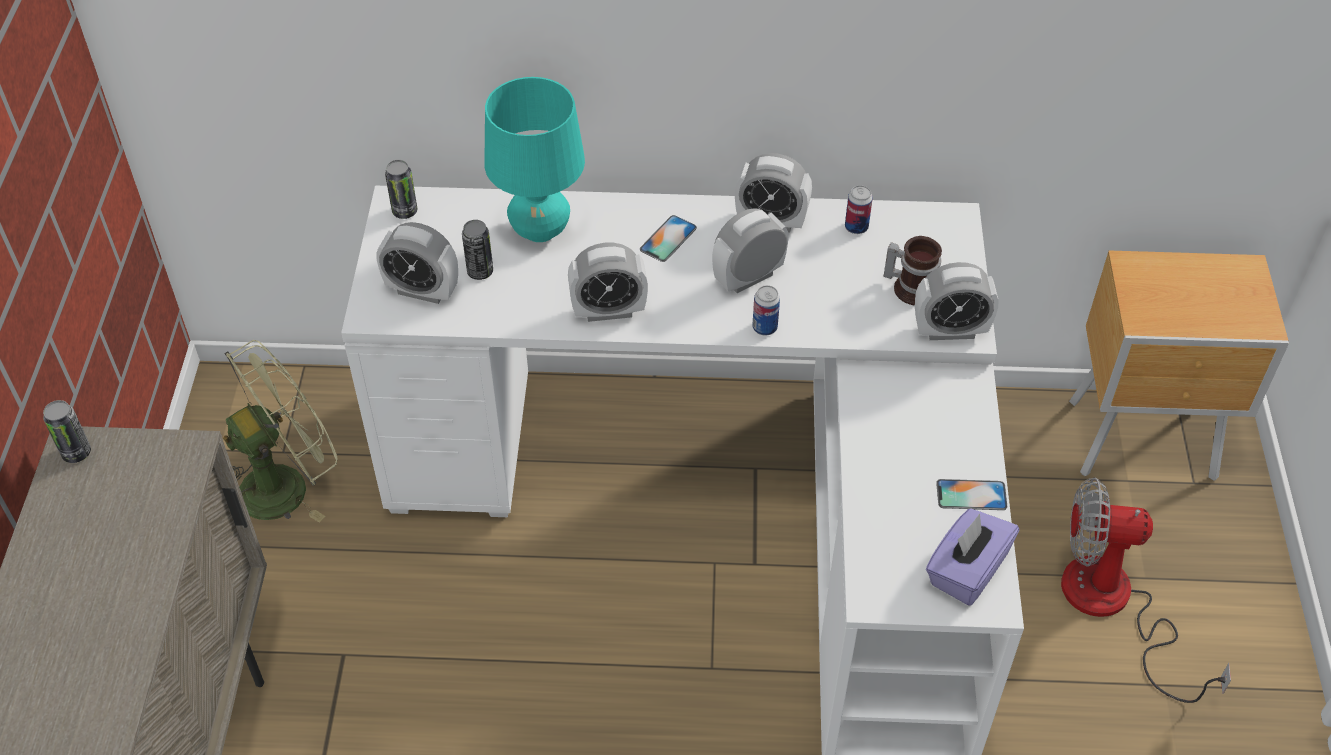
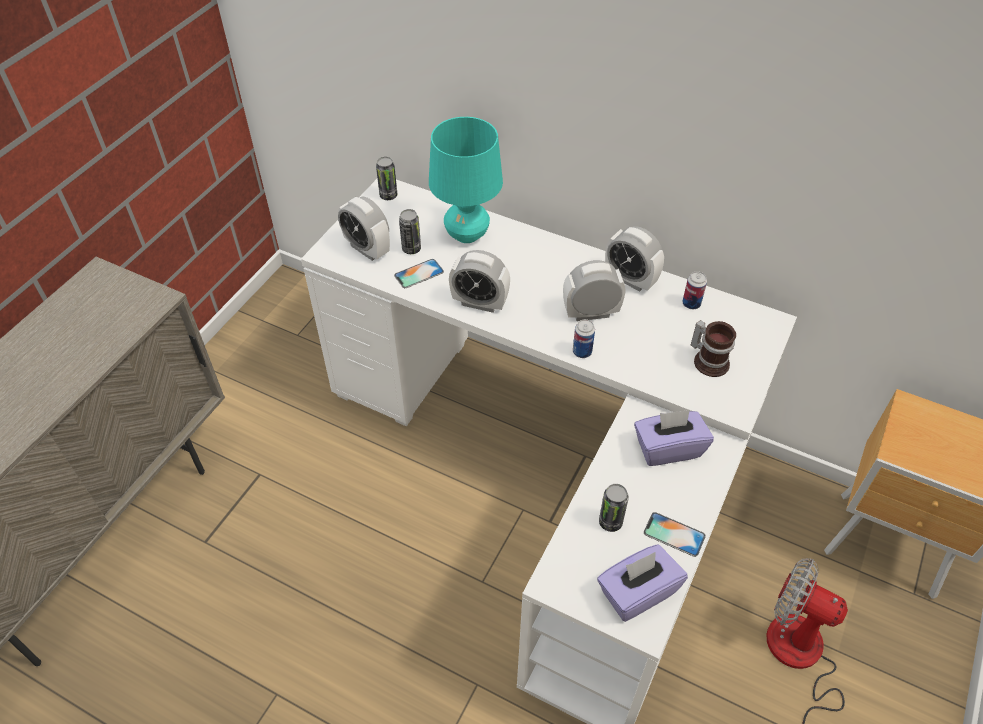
camera: 25 degrees right, 0 degrees up
can [43,400,91,463] -> can moved to [599,484,629,532]
green fan [223,340,338,522] -> none
phone [640,215,697,262] -> phone moved to [394,259,444,288]
alarm clock [915,262,998,340] -> none
none -> purple tissue box [634,410,714,466]

